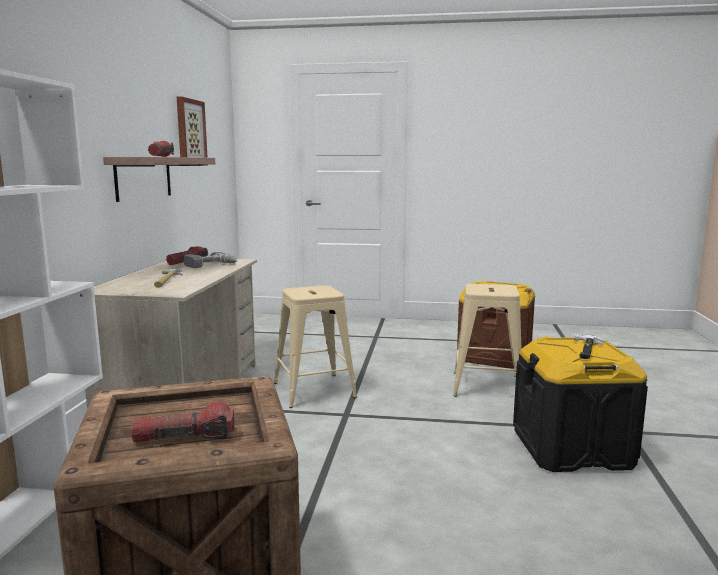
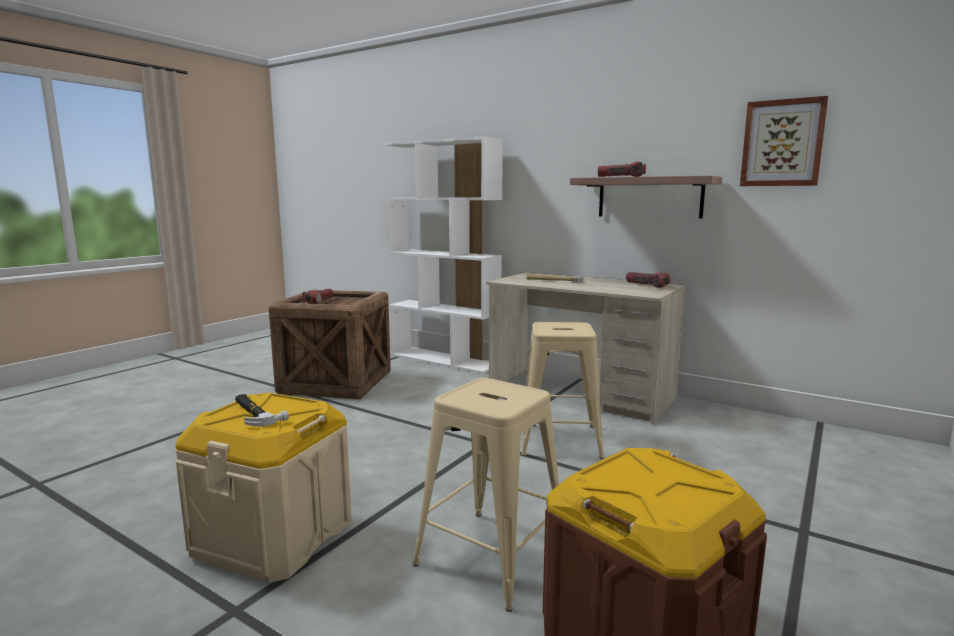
camera: 115 degrees right, 0 degrees up
power drill [184,252,238,268] -> none
black storage box [513,336,648,472] -> beige storage box [175,393,352,583]

